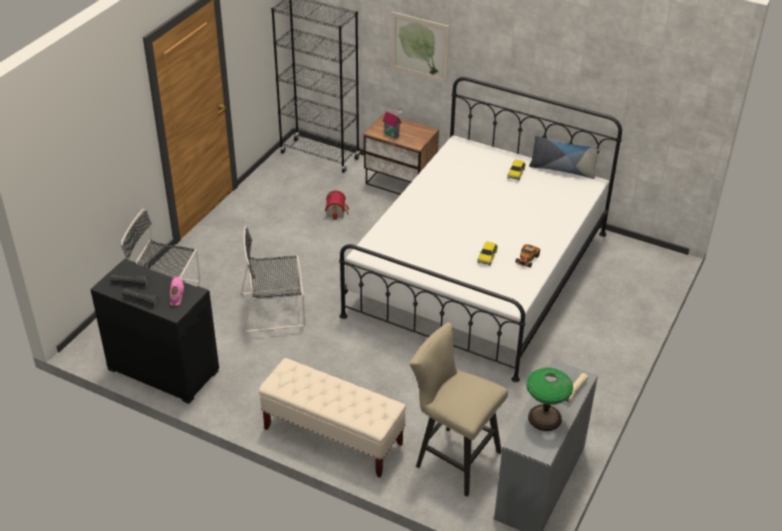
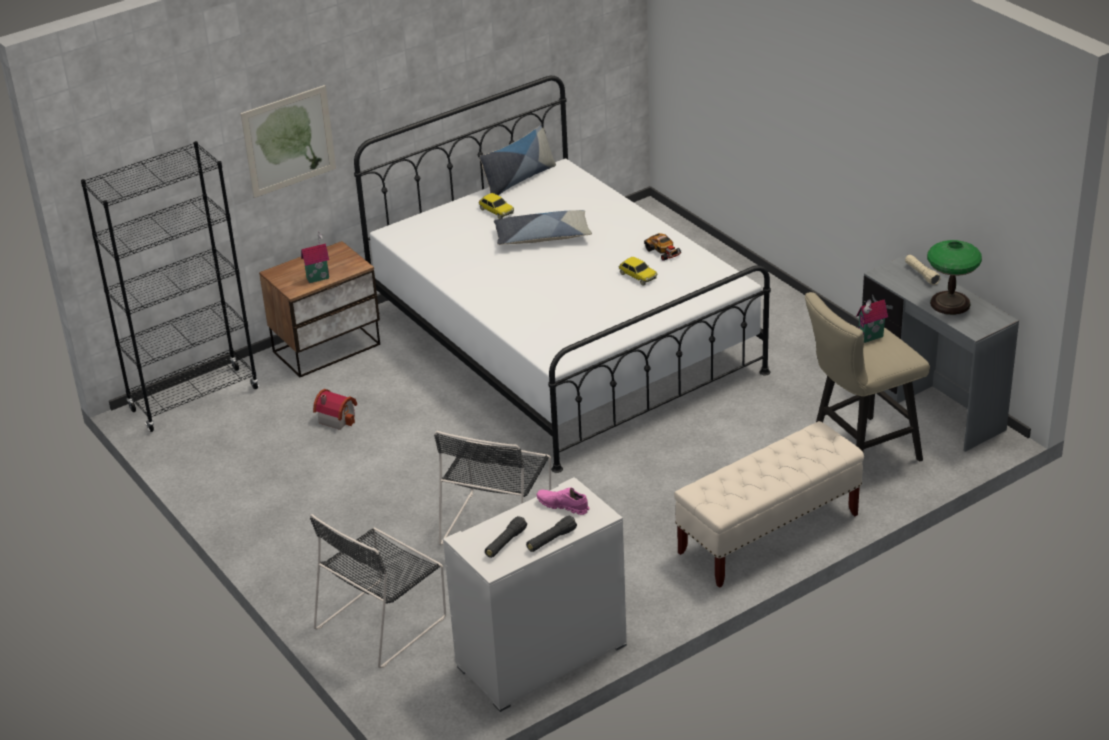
camera: 60 degrees left, 5 degrees down
black dresser [90,259,219,404] -> white dresser [443,477,627,712]
none -> pillow [494,210,592,245]
none -> toy house [856,299,888,343]

